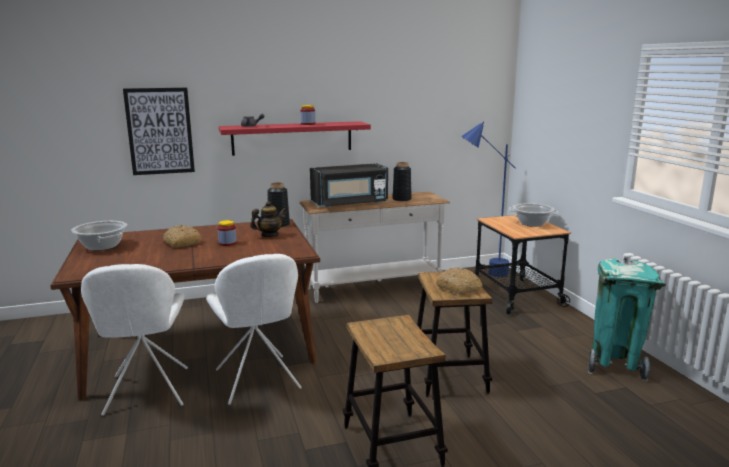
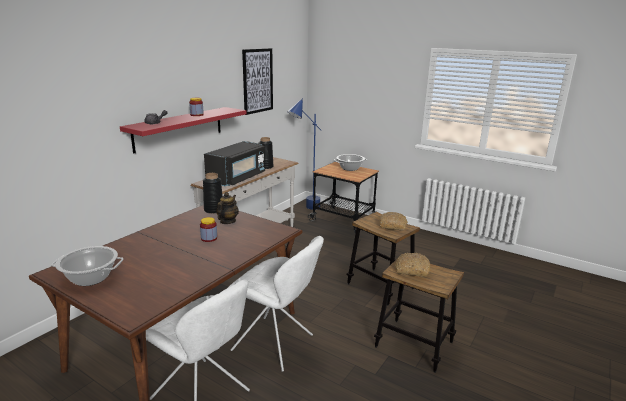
camera: 40 degrees left, 5 degrees up
picture [123,88,195,175] -> picture moved to [242,48,273,115]
bread [163,225,201,248] -> bread moved to [395,253,430,277]
turquoise trash can [588,256,666,381] -> none

